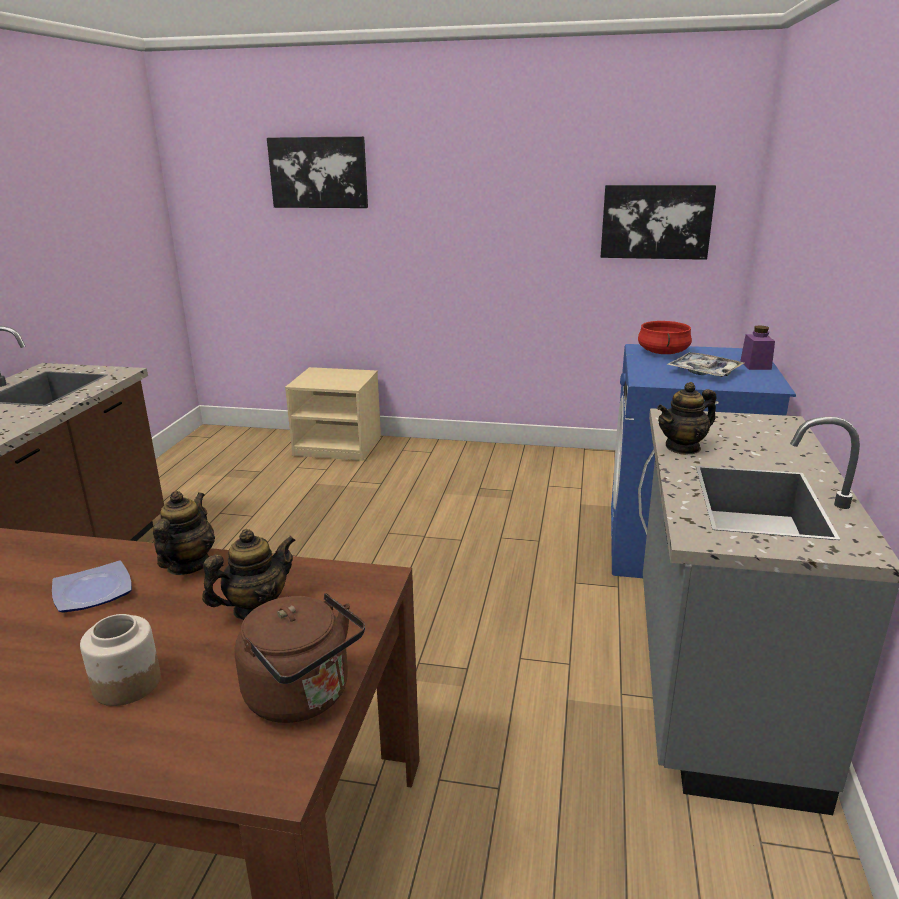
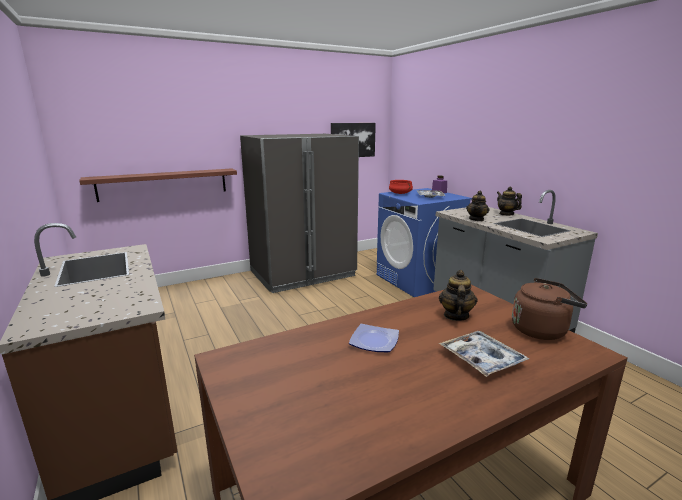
camera: 40 degrees left, 5 degrees down
jar [80,614,161,706] -> tray [439,331,529,377]
teapot [153,491,215,575] -> teapot moved to [497,187,522,216]
picture [267,136,368,208] -> none
beige nightstand [285,367,381,461] -> none
none -> shelf [79,168,237,202]
none -> grey fridge [240,134,359,293]

